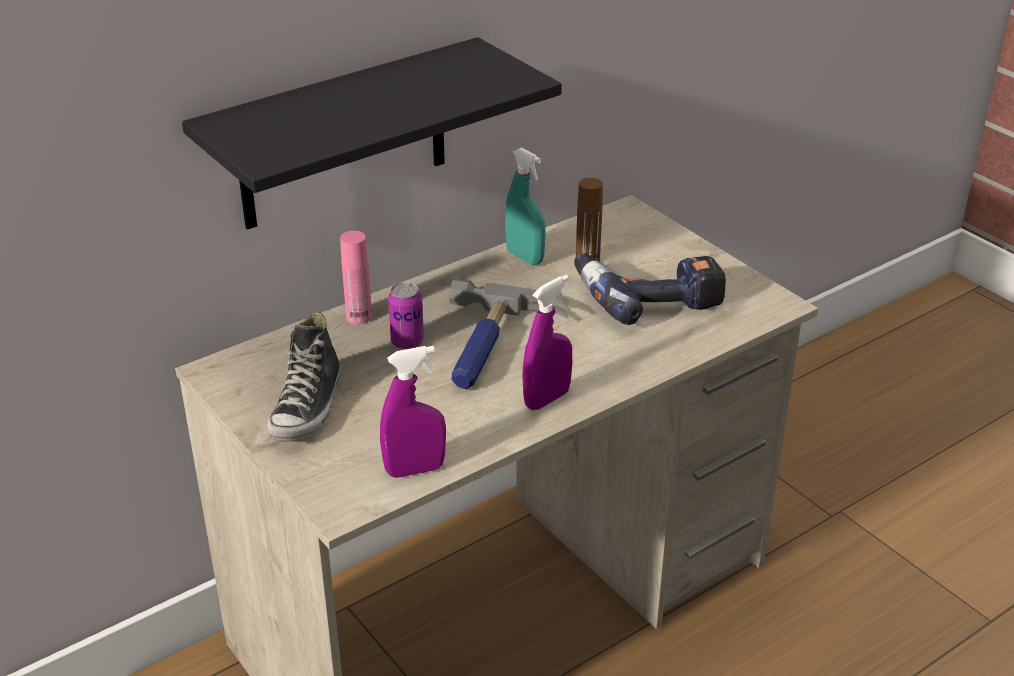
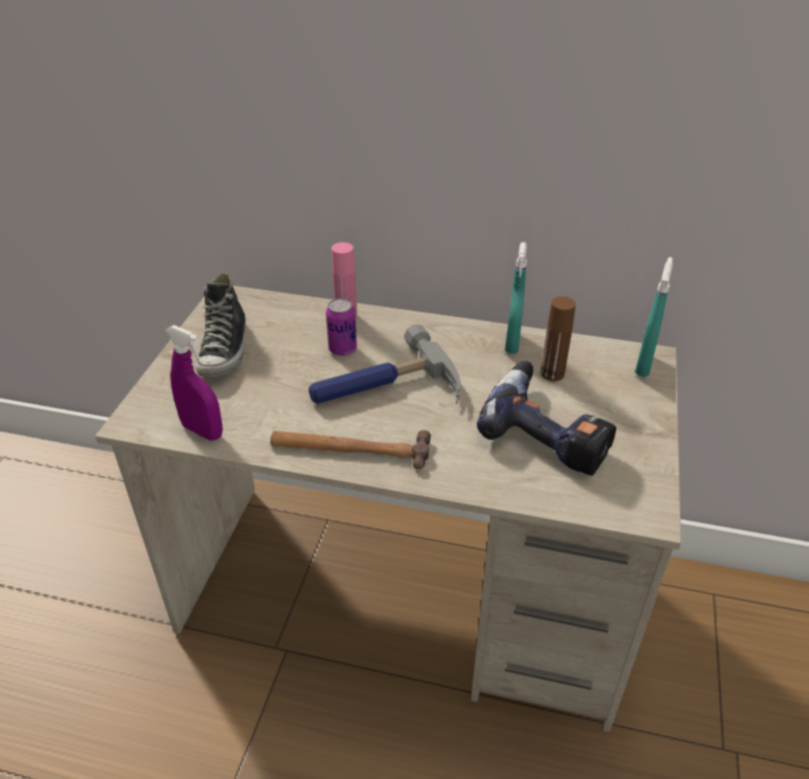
camera: 50 degrees right, 5 degrees up
black shelf [182,37,562,230] -> none
shoe [267,312,341,442] -> shoe turned 60 degrees counterclockwise [195,273,246,378]
purple spray bottle [522,275,572,410] -> hammer [270,430,431,469]
none -> turquoise spray bottle [635,257,673,377]

